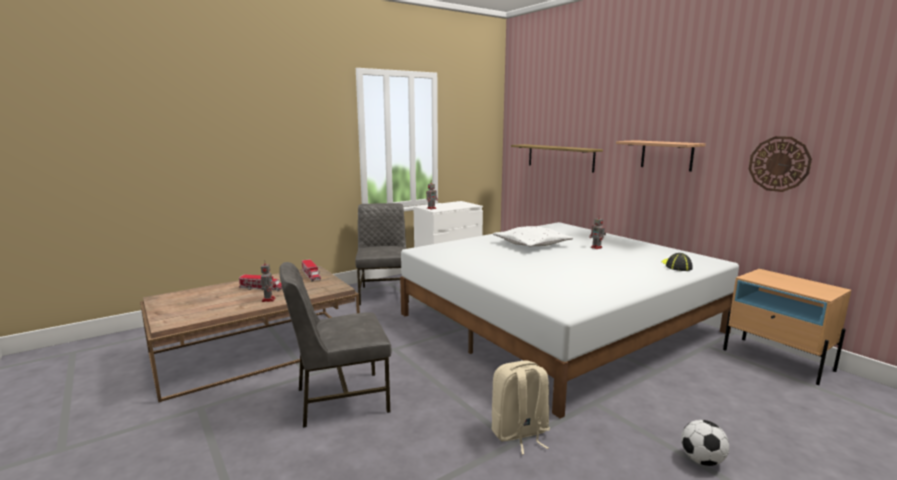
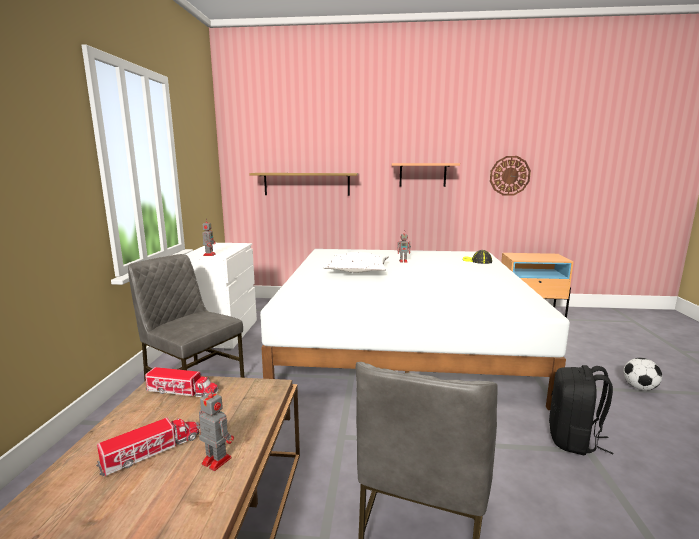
camera: 50 degrees left, 0 degrees up
beige backpack [492,360,550,455] -> black backpack [549,365,613,455]

